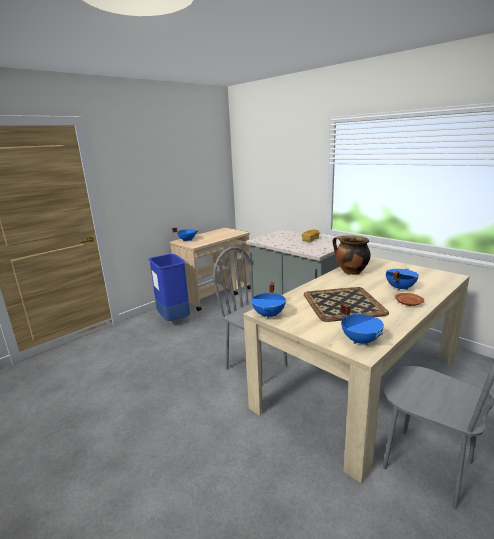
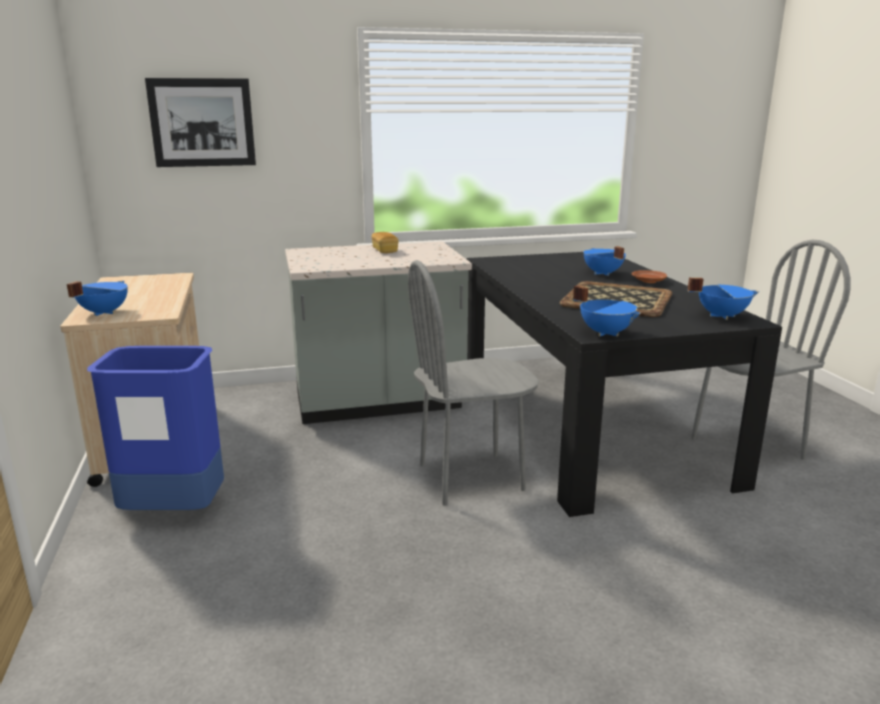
camera: 60 degrees left, 0 degrees up
beige dining table [244,257,470,483] -> black dining table [467,252,782,517]
cooking pot [333,235,371,275] -> none
none -> picture [145,78,256,167]

